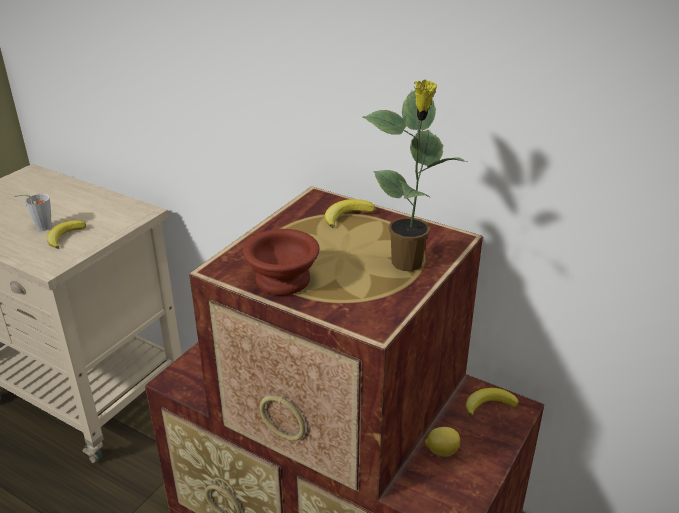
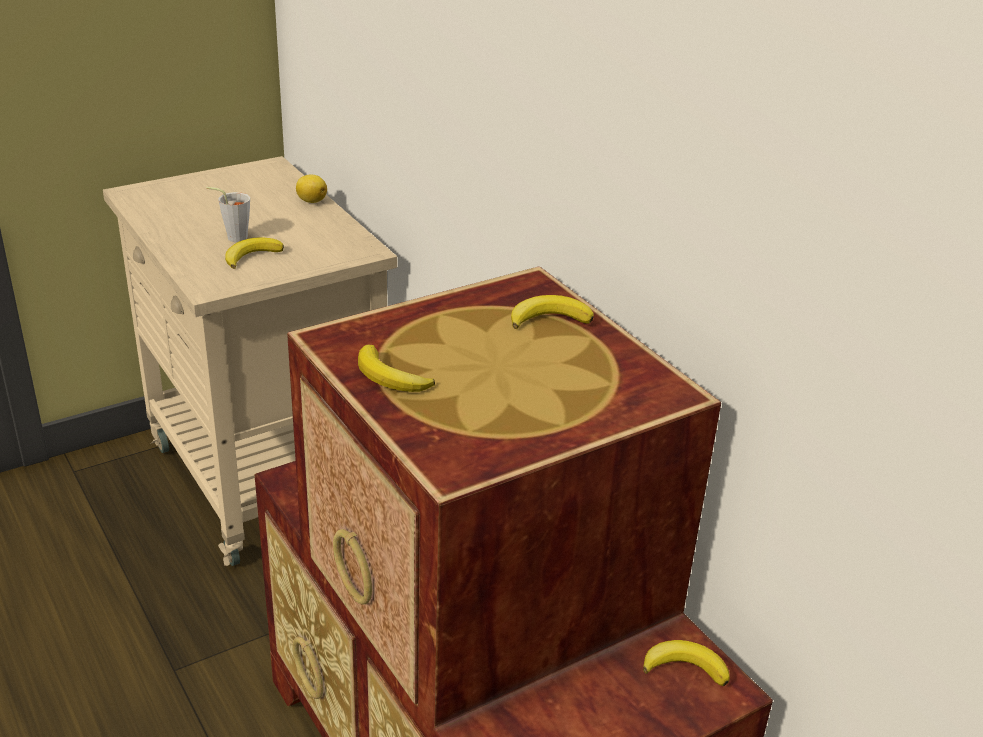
camera: 25 degrees right, 0 degrees up
brown bowl [243,229,320,295] -> banana [358,345,435,392]
potted plant [363,79,467,271] -> none
lemon [425,427,460,457] -> lemon moved to [296,174,327,203]

